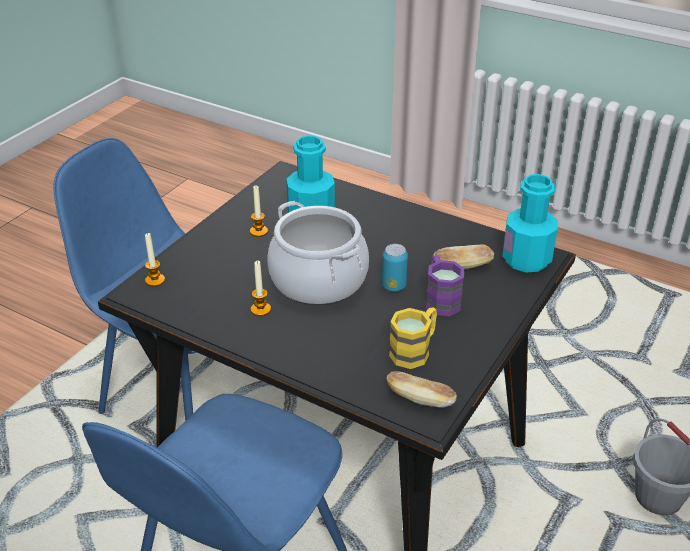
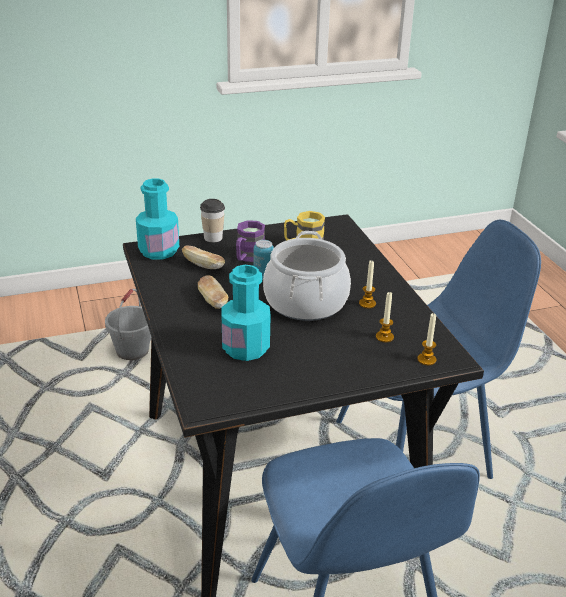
camera: 140 degrees left, 5 degrees down
candle [250,186,268,237] -> candle moved to [376,292,394,342]
bread [387,371,457,408] -> bread moved to [198,275,228,309]
none -> cup [200,199,225,242]

